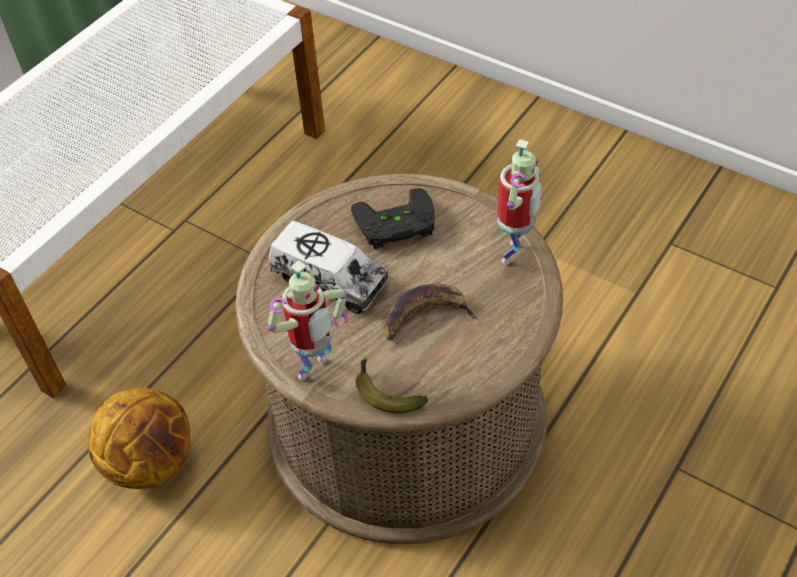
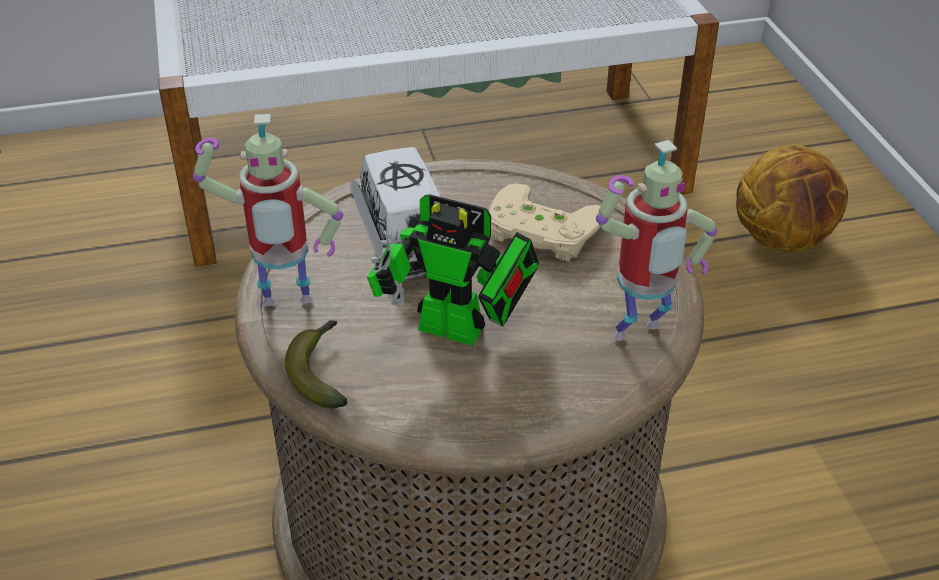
camera: 40 degrees right, 10 degrees down
basketball [88,388,190,489] -> basketball moved to [736,145,848,252]
black game controller [351,188,435,249] -> beige game controller [489,184,601,262]
banana [384,284,478,340] -> toy robot [350,179,539,346]

